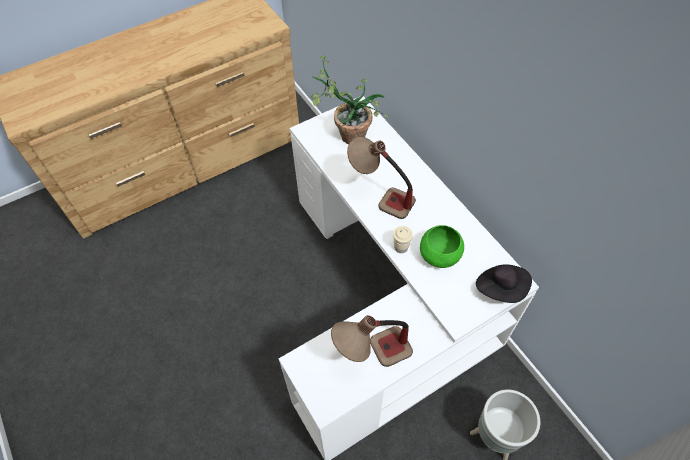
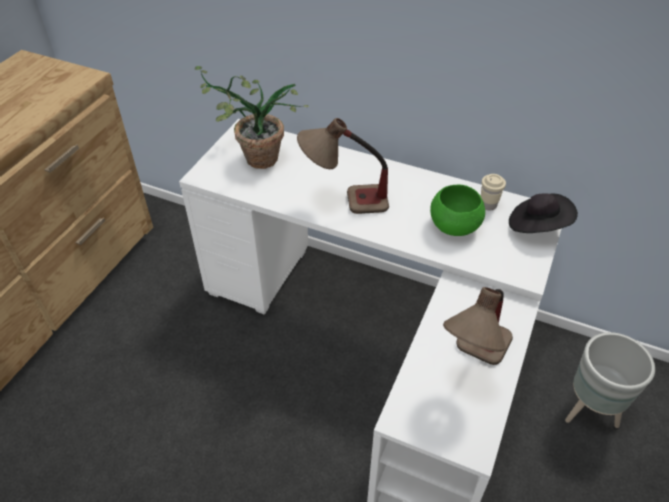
camera: 35 degrees left, 10 degrees down
beige cup [393,226,413,253] -> beige cup moved to [481,174,506,210]

